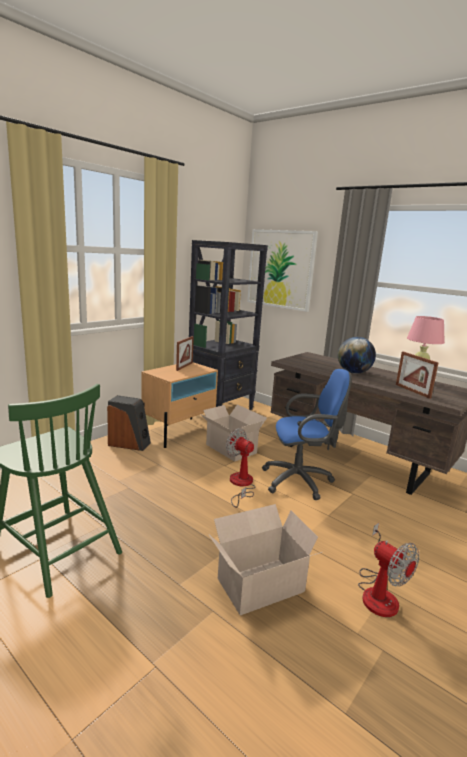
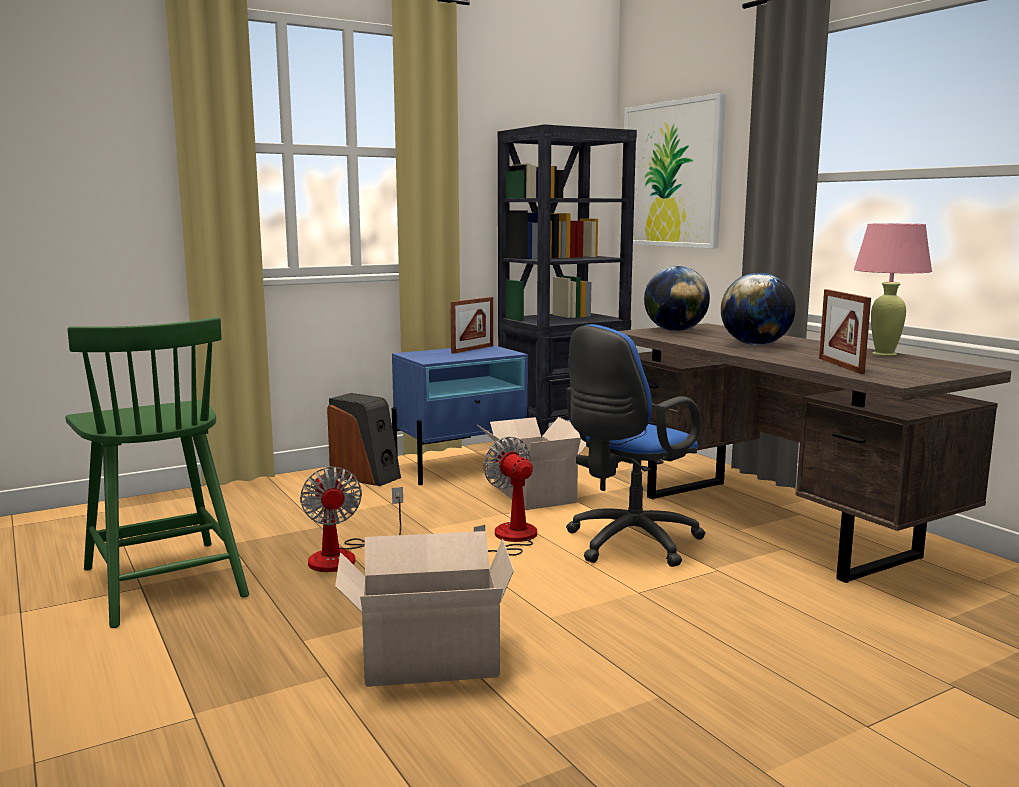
camera: 20 degrees right, 5 degrees down
beige nightstand [142,362,218,448] -> blue nightstand [392,345,528,485]
blue office chair [262,369,352,500] -> blue office chair turned 120 degrees clockwise [566,324,706,567]
fan [358,523,419,617] -> fan moved to [300,466,403,572]
none -> globe [644,266,710,331]

